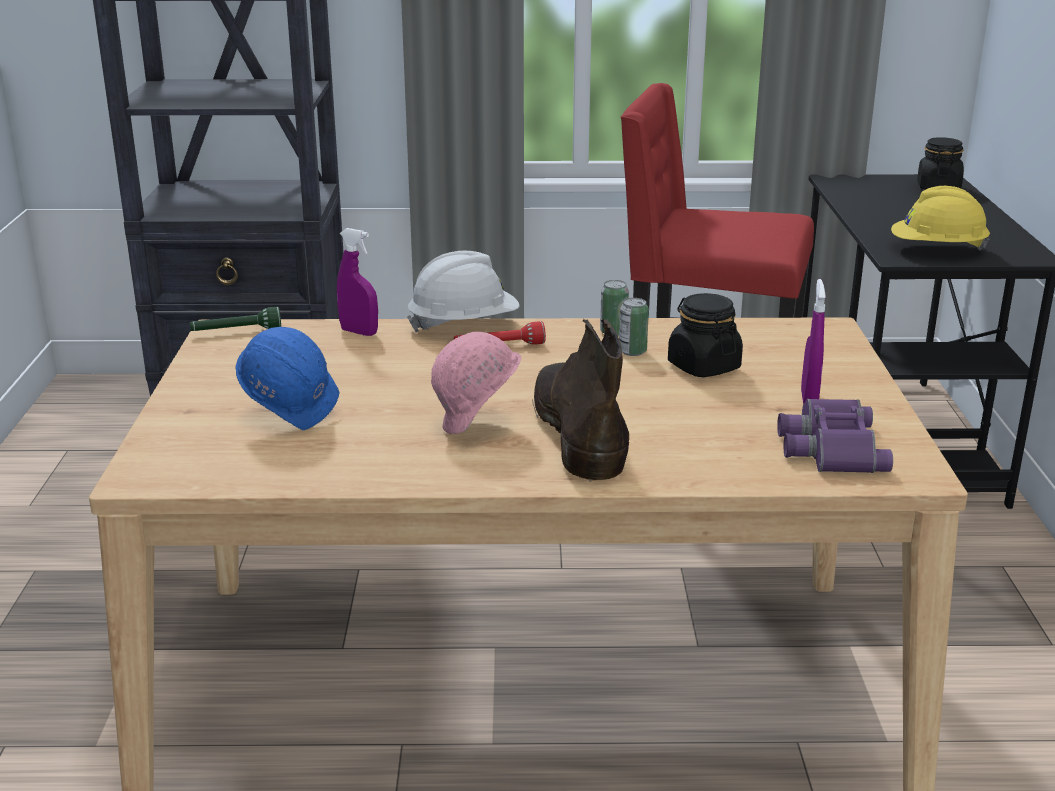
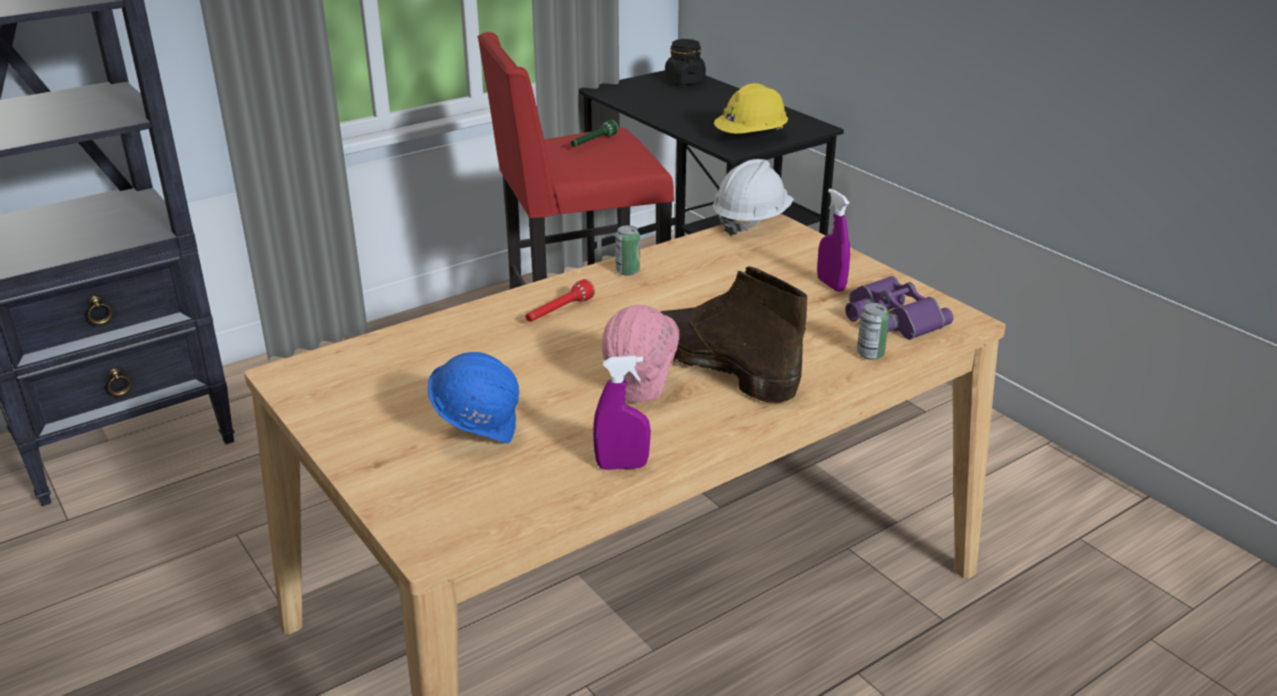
camera: 35 degrees left, 5 degrees up
green flashlight [190,307,281,331] -> green flashlight moved to [571,120,618,147]
purple spray bottle [337,228,378,336] -> purple spray bottle moved to [593,356,651,470]
white hard hat [407,251,520,332] -> white hard hat moved to [713,159,794,236]
can [619,298,649,356] -> can moved to [857,303,889,360]
black jar [668,293,743,377] -> none

